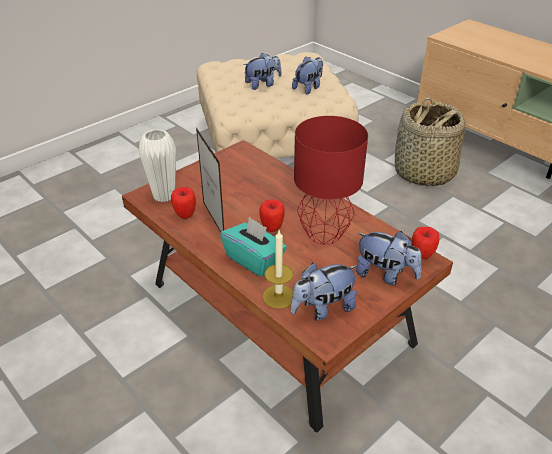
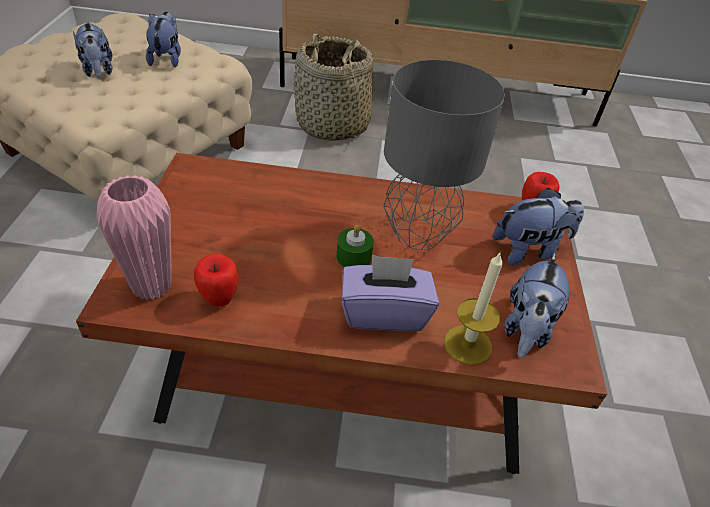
camera: 45 degrees left, 5 degrees up
white vase [138,129,176,202] -> pink vase [97,175,172,300]
picture frame [196,128,224,232] -> none
turquoise tissue box [220,217,287,277] -> purple tissue box [341,255,439,332]
plush toy [244,53,282,90] -> plush toy turned 135 degrees clockwise [73,21,112,78]
apple [259,200,285,232] -> green candle [336,225,374,267]
red table lamp [294,116,368,245] -> grey table lamp [383,60,505,250]

